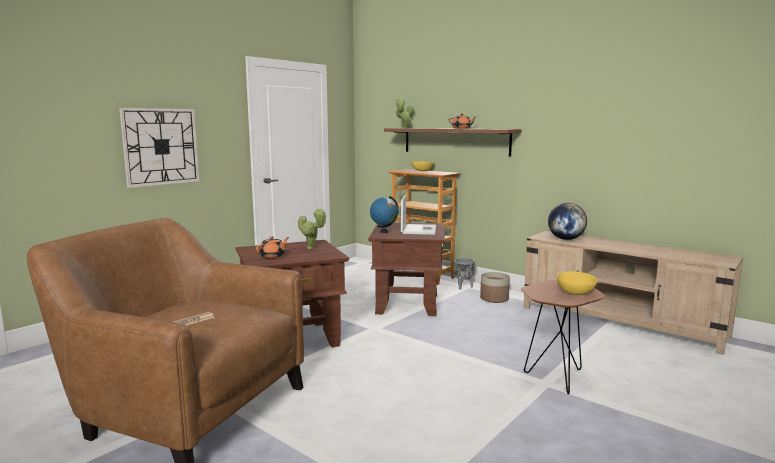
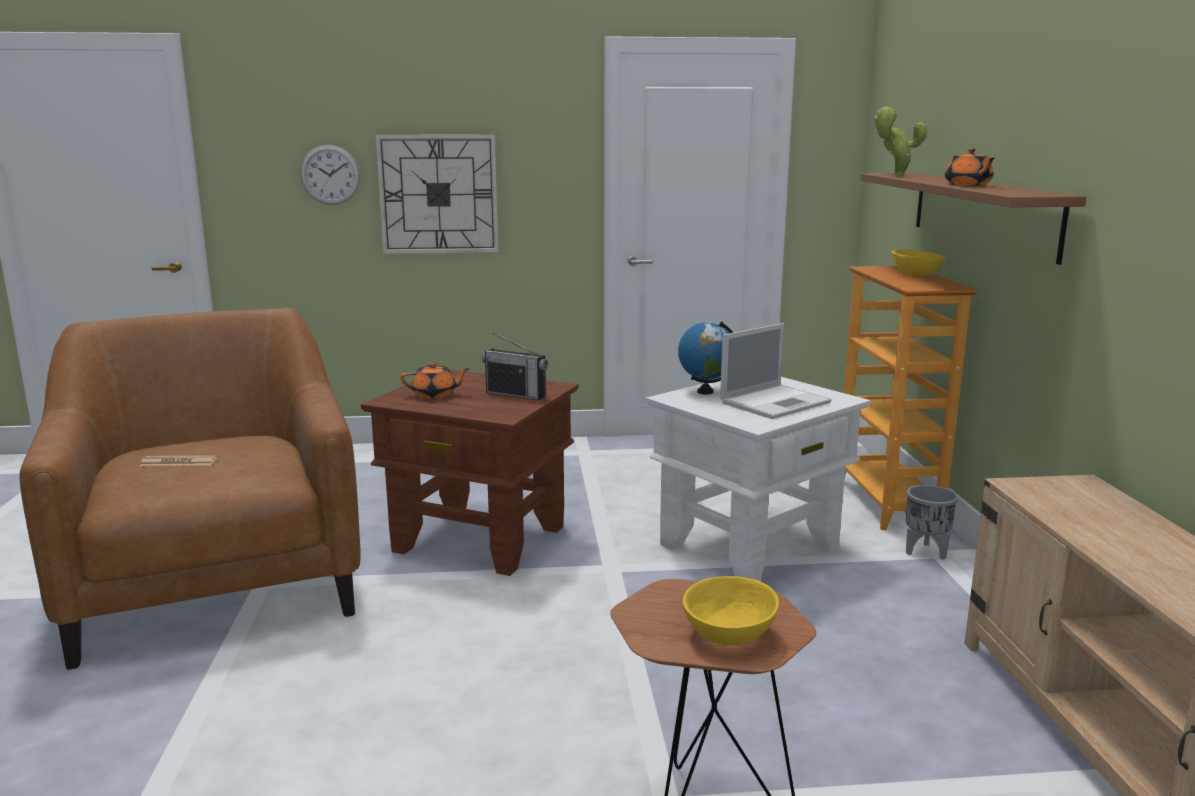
camera: 45 degrees right, 5 degrees up
potted plant [298,207,327,249] -> radio [482,333,548,400]
brown side table [368,223,445,316] -> white side table [645,377,871,582]
planter [480,272,510,303] -> none
globe [548,203,587,240] -> none
none -> wall clock [300,145,360,205]

